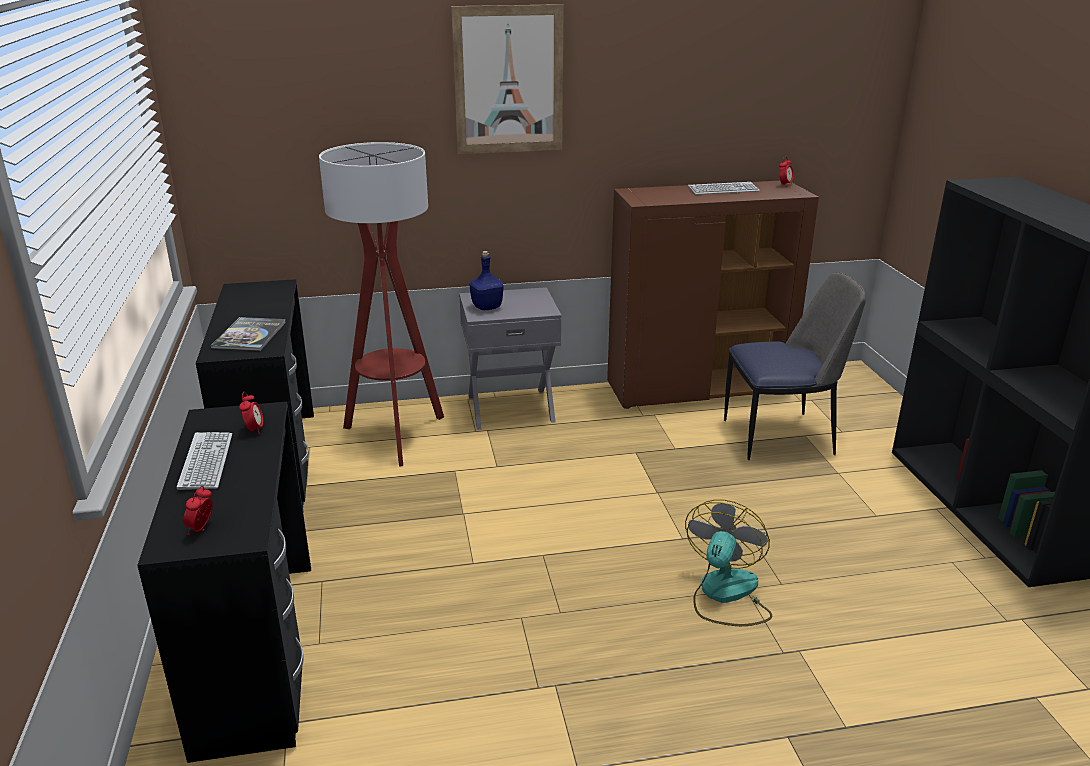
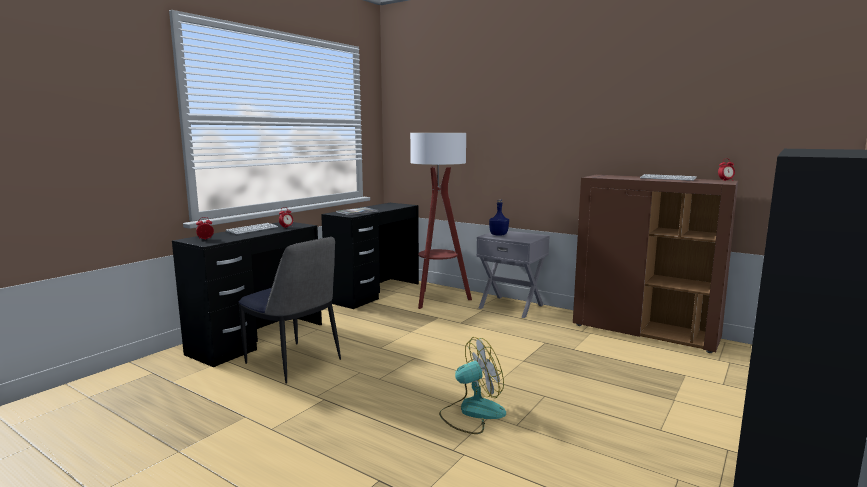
camera: 45 degrees right, 15 degrees down
picture [451,4,564,154] -> none
chair [724,272,866,460] -> chair moved to [239,237,341,384]

